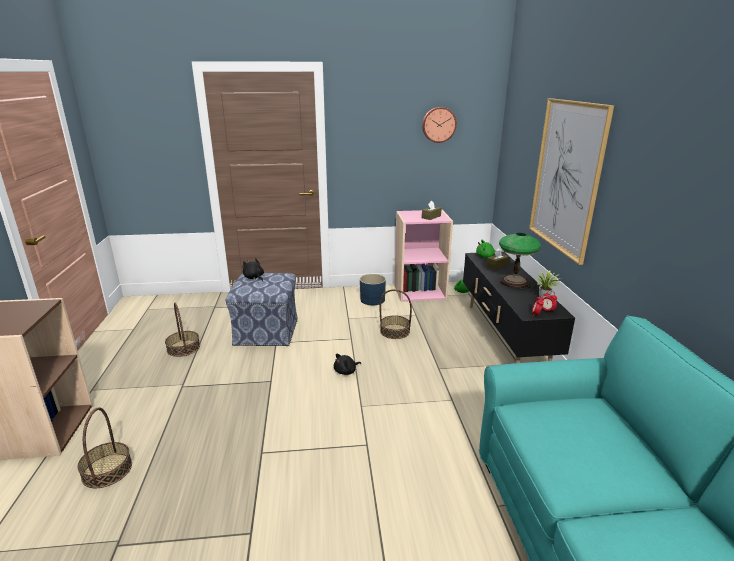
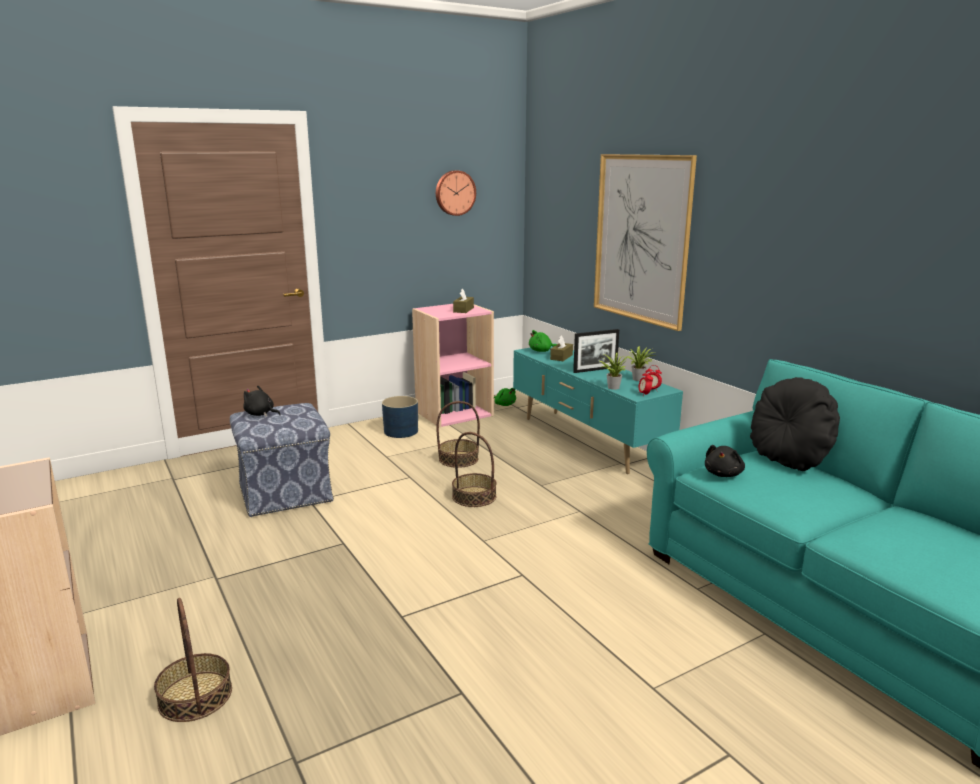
camera: 25 degrees left, 5 degrees down
basket [165,303,200,357] -> basket moved to [452,432,497,507]
black plush toy [334,354,361,375] -> black plush toy moved to [705,445,745,477]
black tv stand [463,252,575,363] -> turquoise tv stand [513,343,683,474]
table lamp [499,233,541,289] -> picture frame [573,329,619,373]
none -> potted plant [600,353,629,390]
none -> black pillow [750,377,840,471]

